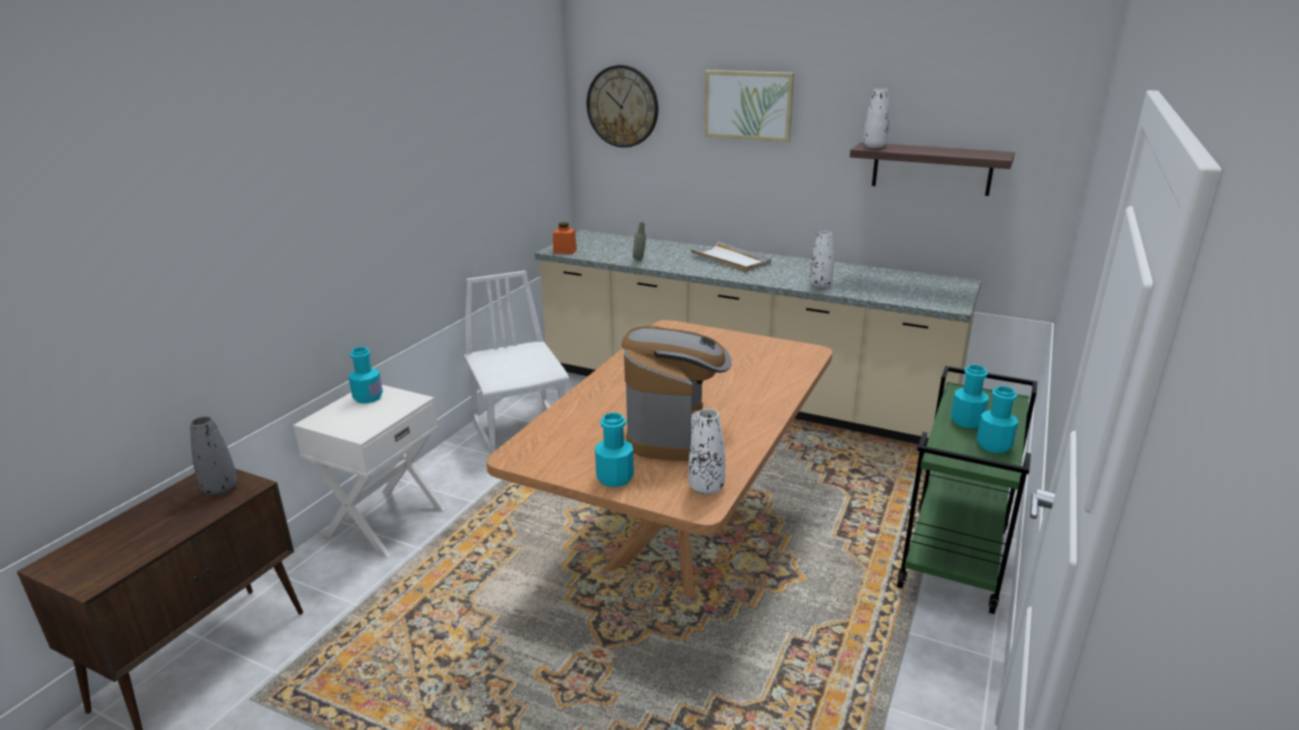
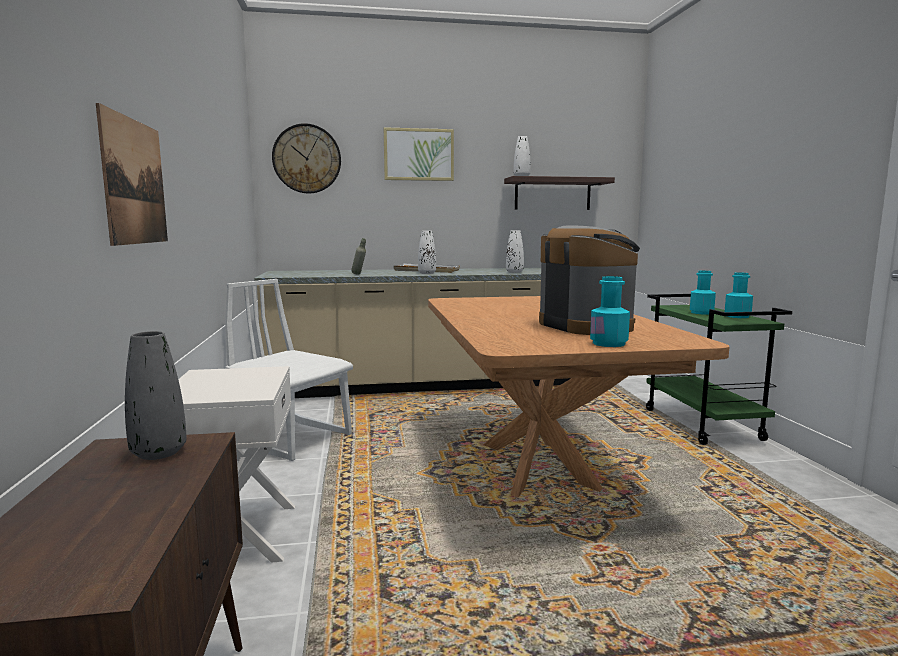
camera: 35 degrees left, 15 degrees down
turquoise bottle [349,347,383,404] -> none
orange jar [553,222,577,254] -> none
white vase [688,409,725,495] -> white vase moved to [418,231,436,274]
none -> picture [96,103,168,246]

